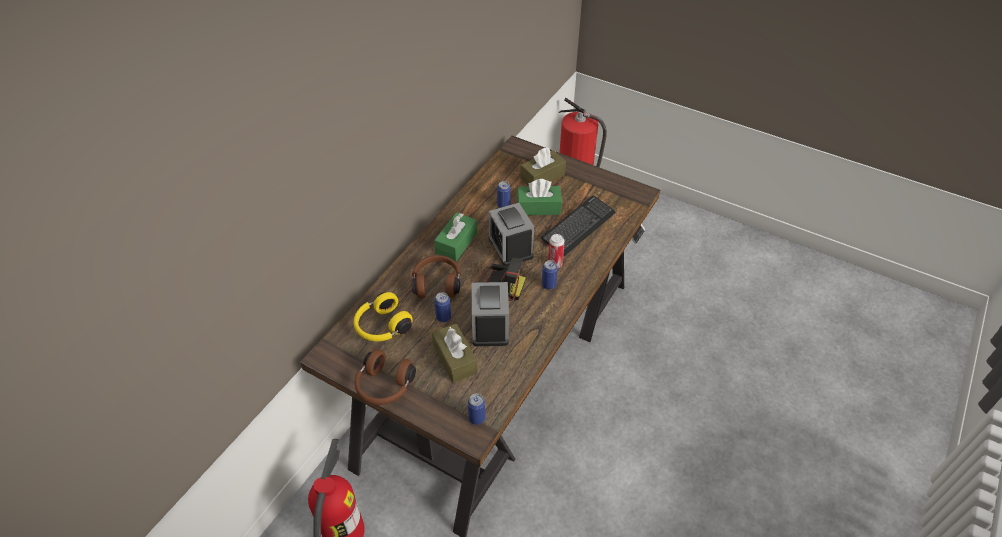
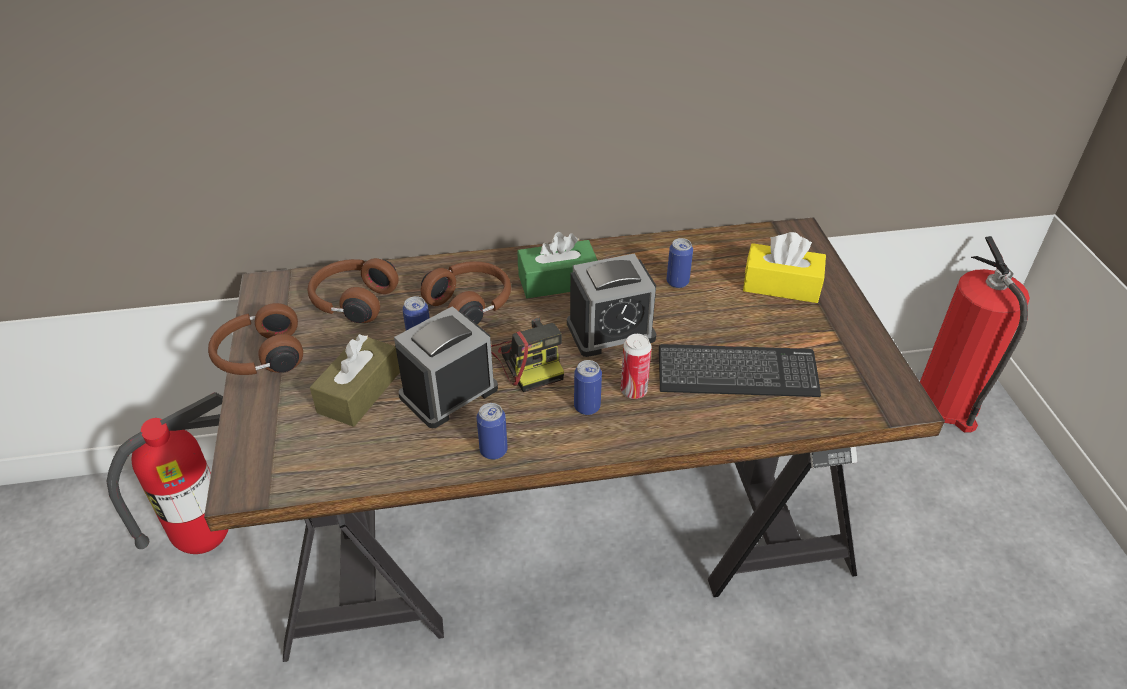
camera: 50 degrees right, 5 degrees down
yellow headphones [354,292,413,342] -> brown headphones [308,258,399,323]
can [468,393,485,425] -> can moved to [476,403,508,460]
alarm clock [489,203,534,266] -> alarm clock turned 135 degrees counterclockwise [567,254,656,357]
green tissue box [517,179,562,215] -> none
brown tissue box [520,148,566,186] -> yellow tissue box [743,232,826,303]

